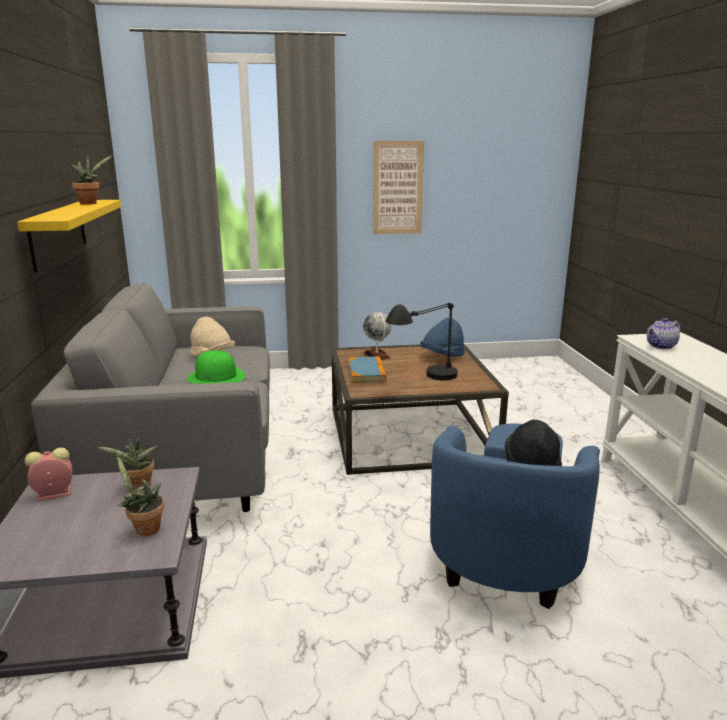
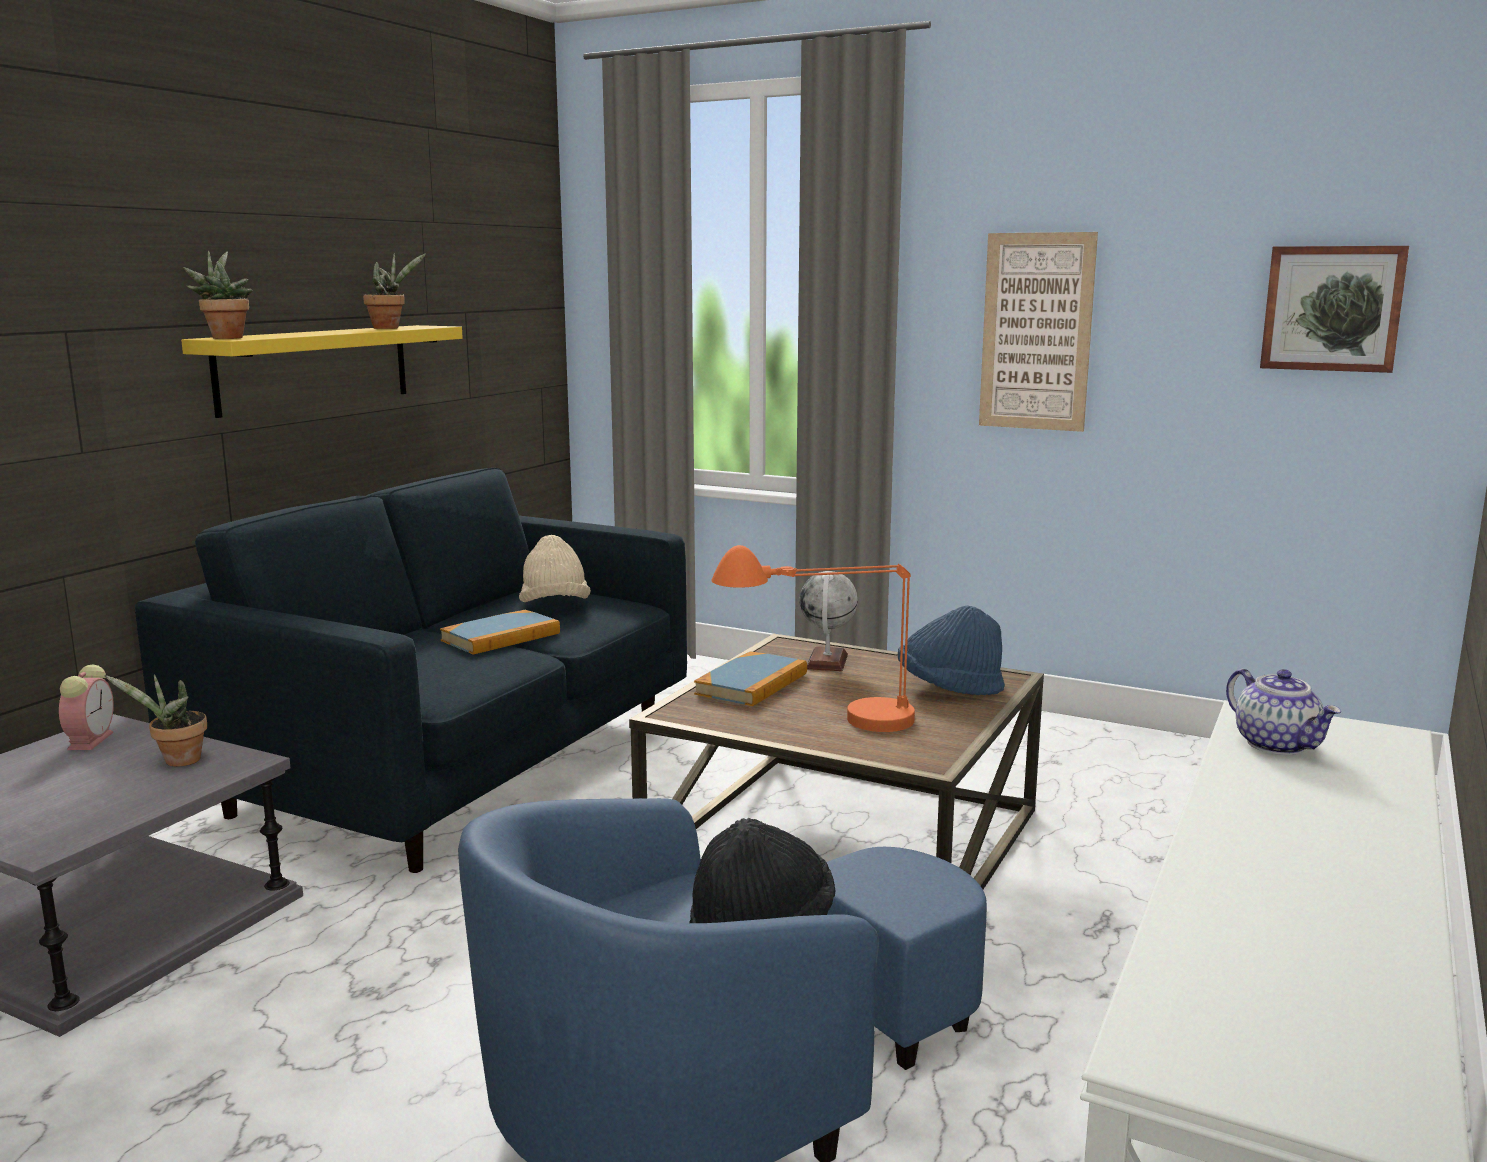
camera: 35 degrees right, 5 degrees down
alarm clock [25,448,73,501] -> alarm clock turned 75 degrees clockwise [59,665,114,750]
grey sofa [31,283,270,512] -> blue sofa [135,468,687,873]
potted plant [118,457,164,536] -> potted plant moved to [183,251,253,339]
green hat [187,350,246,384] -> book [440,610,560,655]
black table lamp [385,303,457,380] -> orange table lamp [711,545,915,732]
teapot [647,318,681,349] -> teapot turned 120 degrees counterclockwise [1226,669,1341,755]
none -> picture [1260,246,1409,373]

